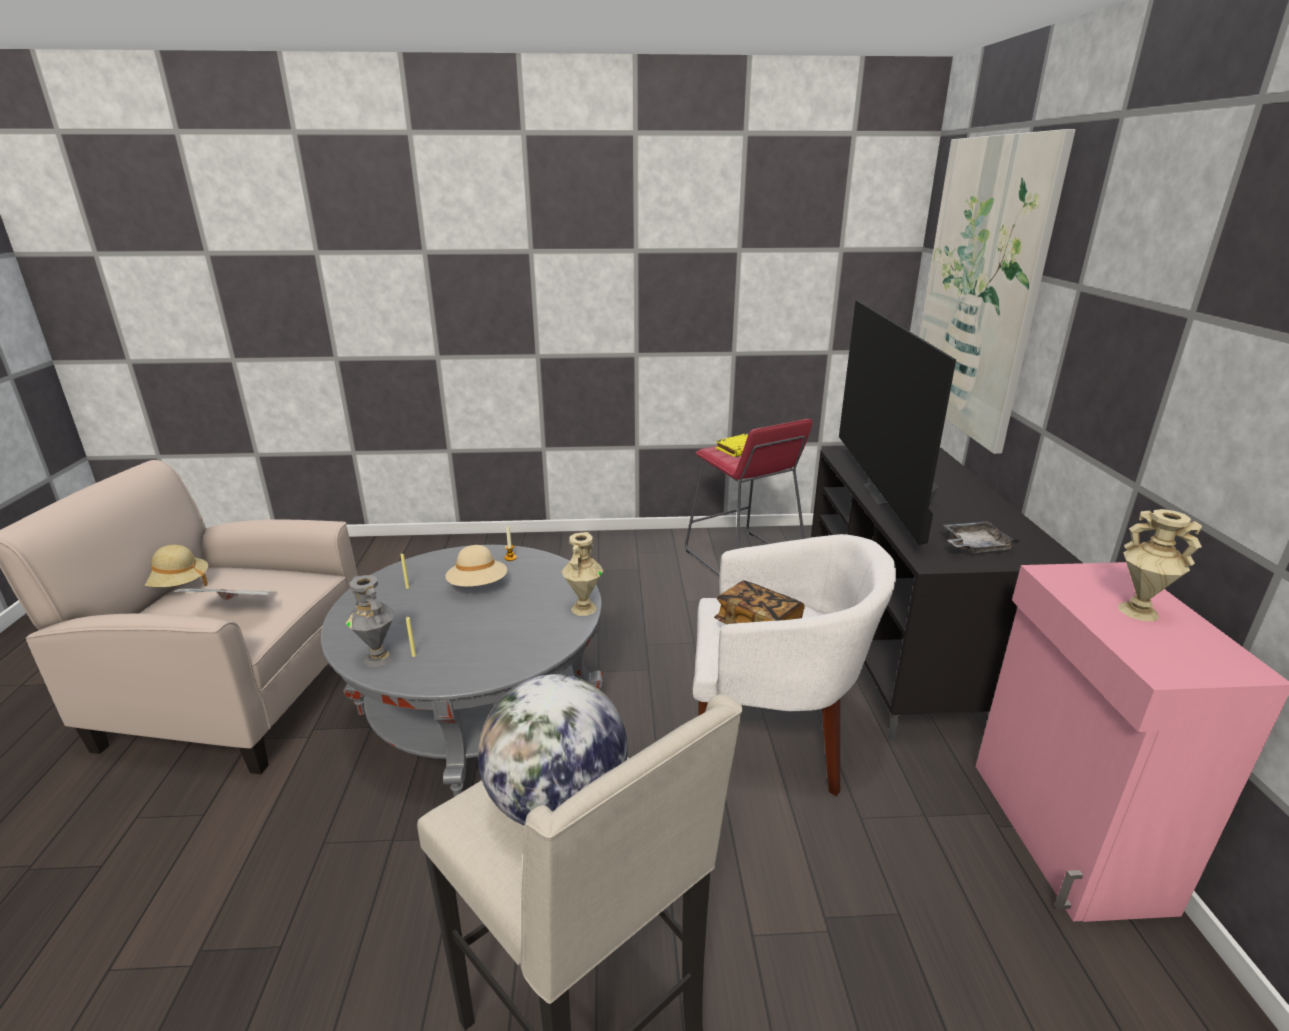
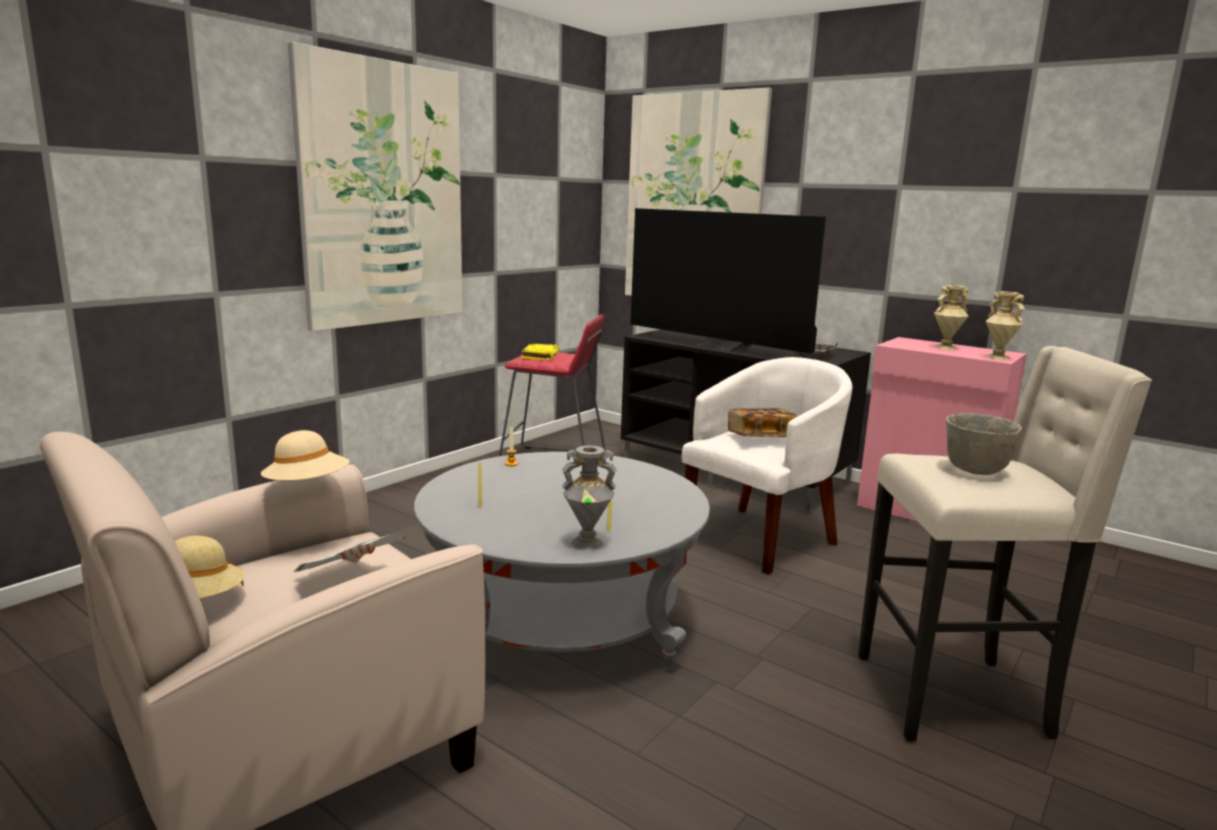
camera: 50 degrees left, 10 degrees down
beige hat [446,545,507,587] -> beige hat moved to [261,430,349,481]
globe [478,674,628,826] -> grey bowl [946,413,1022,475]
beige vase [561,532,604,616] -> beige vase moved to [986,291,1025,360]
none -> picture [288,42,463,331]

